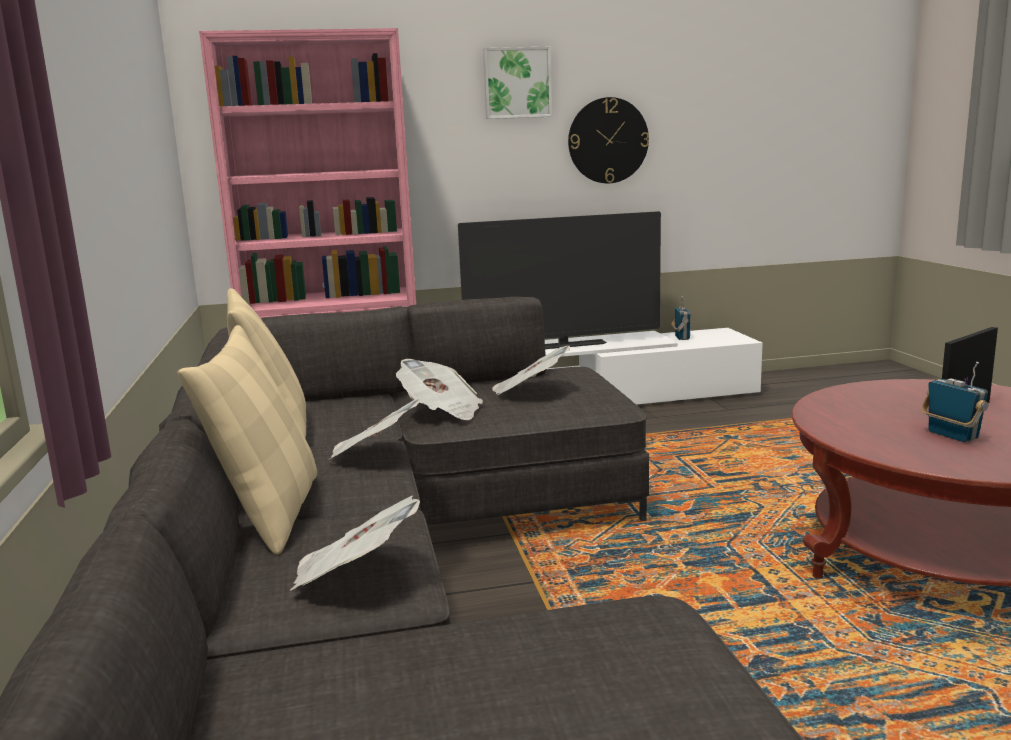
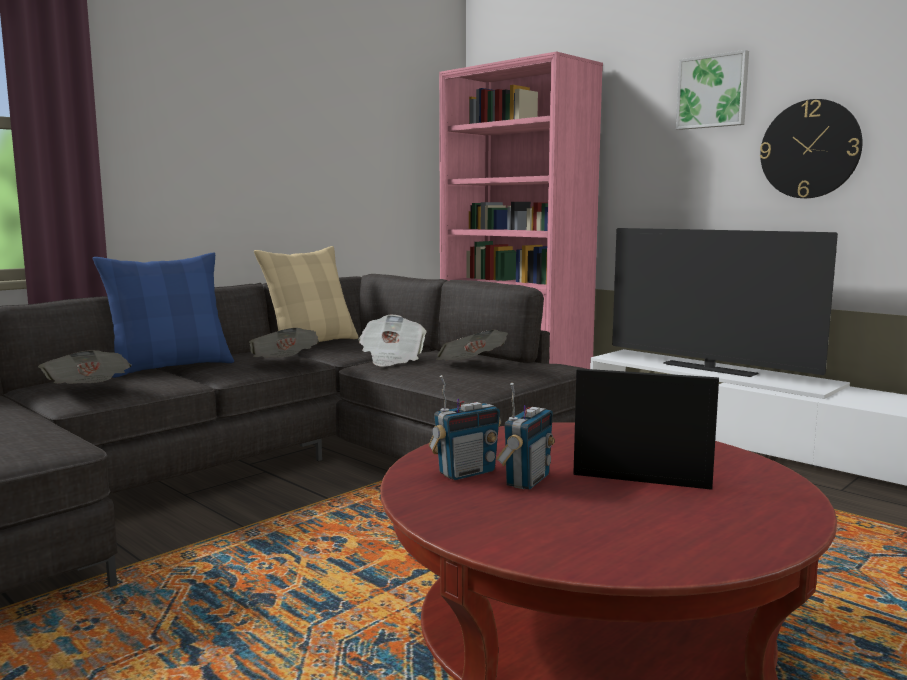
camera: 55 degrees right, 5 degrees down
beige pillow [177,325,317,555] -> blue pillow [93,253,234,378]
radio [671,297,691,340] -> radio moved to [429,375,501,480]

